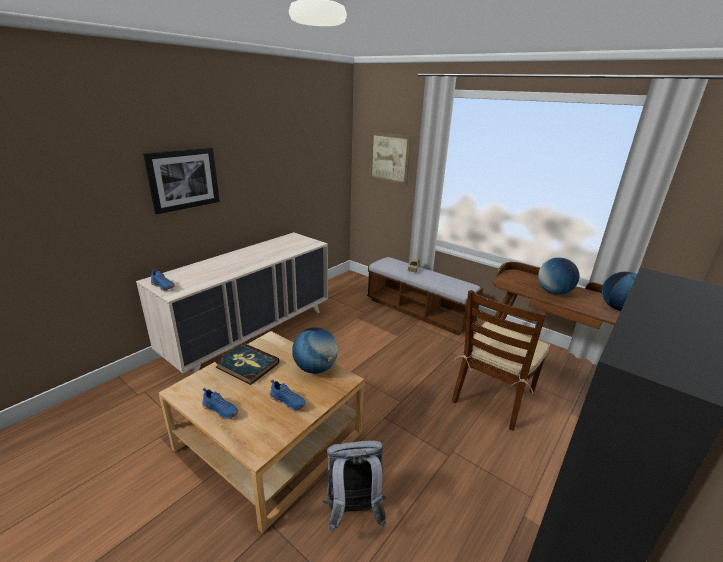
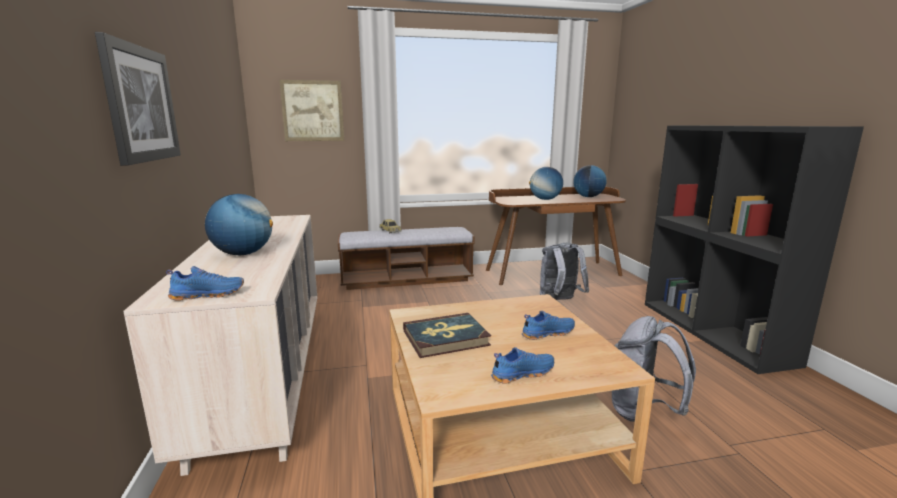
camera: 50 degrees left, 10 degrees down
globe [292,327,338,374] -> globe moved to [205,194,273,255]
brown chair [452,290,550,431] -> grey backpack [540,243,590,300]

